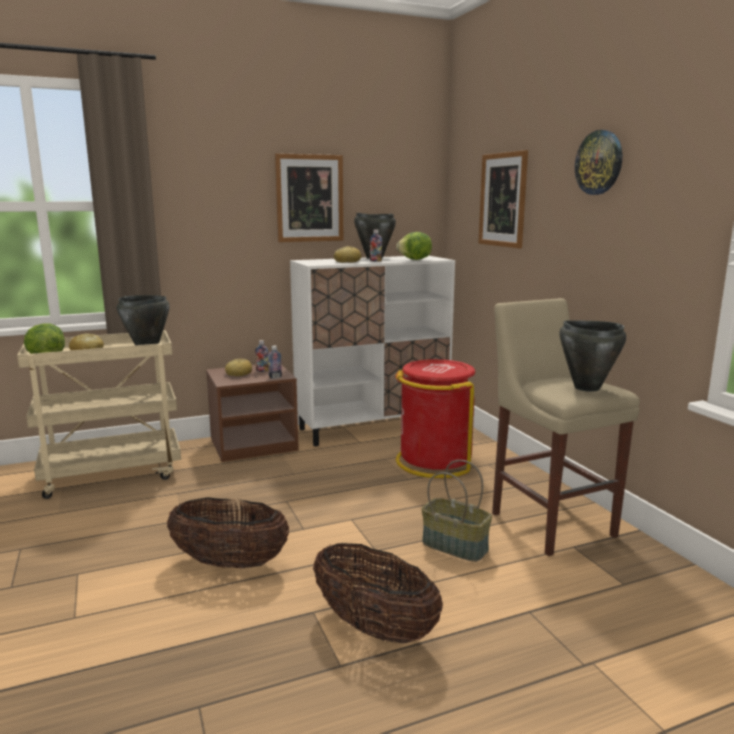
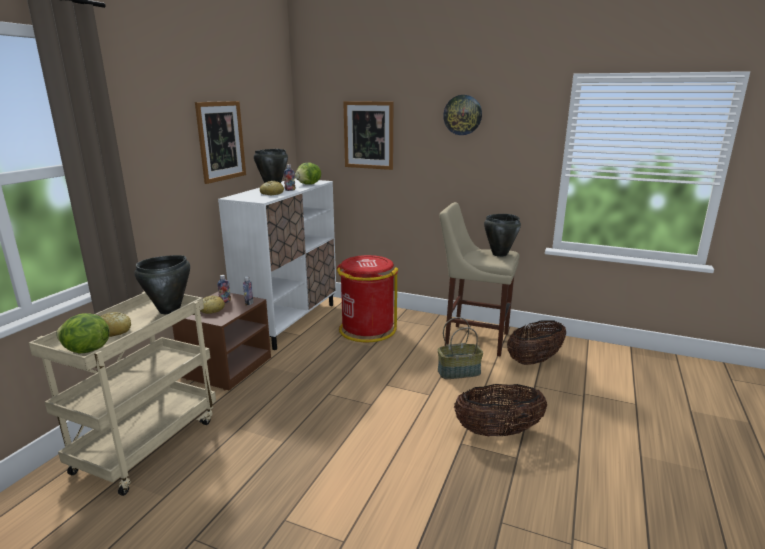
camera: 45 degrees left, 5 degrees up
basket [167,497,289,568] -> basket moved to [507,320,566,365]

